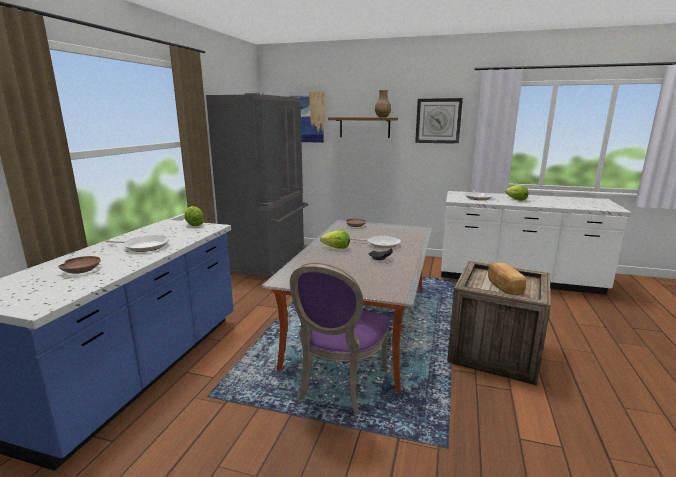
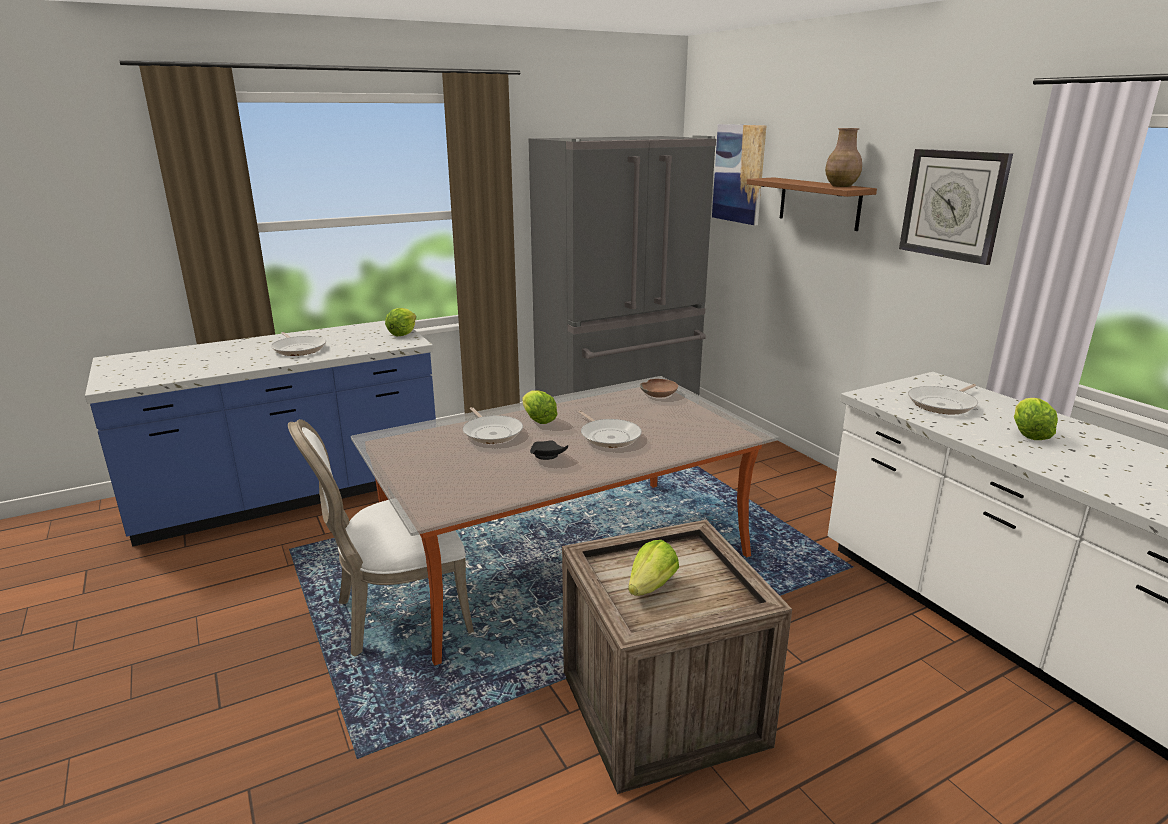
camera: 45 degrees right, 5 degrees up
brown bowl [58,256,101,274] -> none
purple chair [290,262,390,415] -> white chair [288,419,474,657]
bread [488,262,526,295] -> lettuce [628,540,679,596]
none -> frying pan [463,407,523,444]

